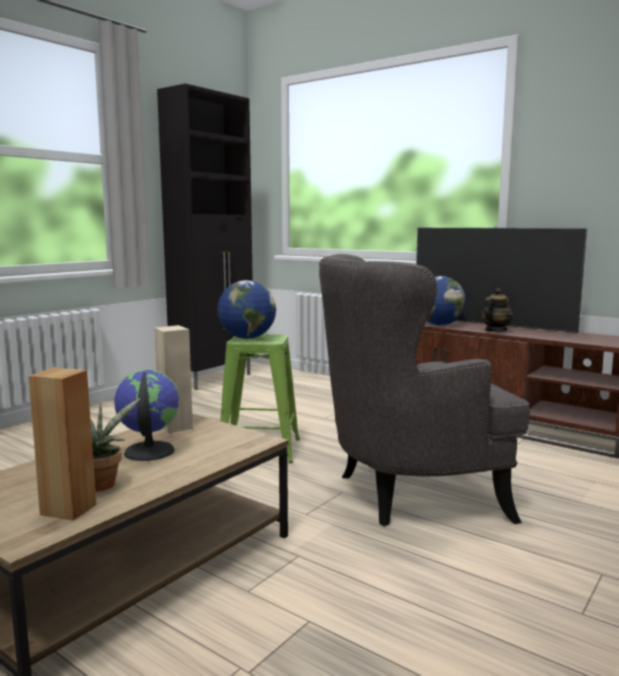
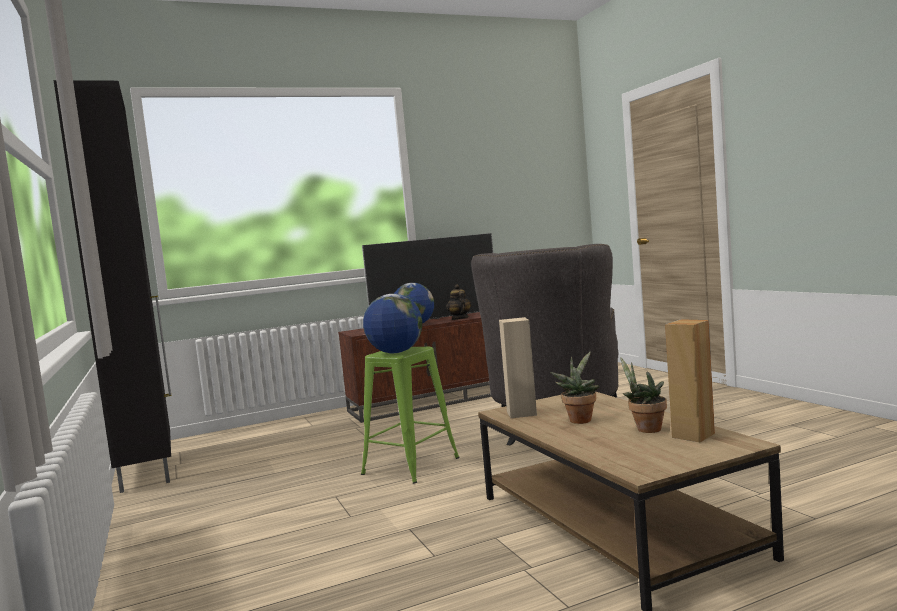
camera: 60 degrees left, 5 degrees down
globe [114,369,179,461] -> potted plant [550,351,599,424]

